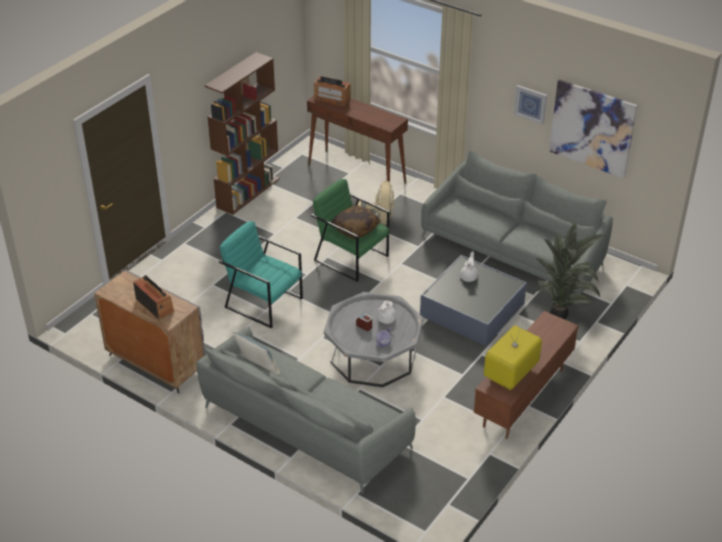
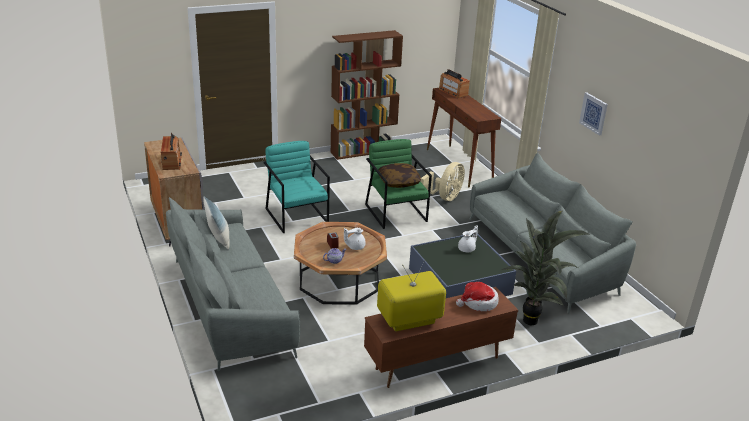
camera: 30 degrees right, 10 degrees down
grey coffee table [324,292,423,387] -> brown coffee table [294,222,387,305]
picture [549,79,637,178] -> none
none -> hat [456,282,499,311]

